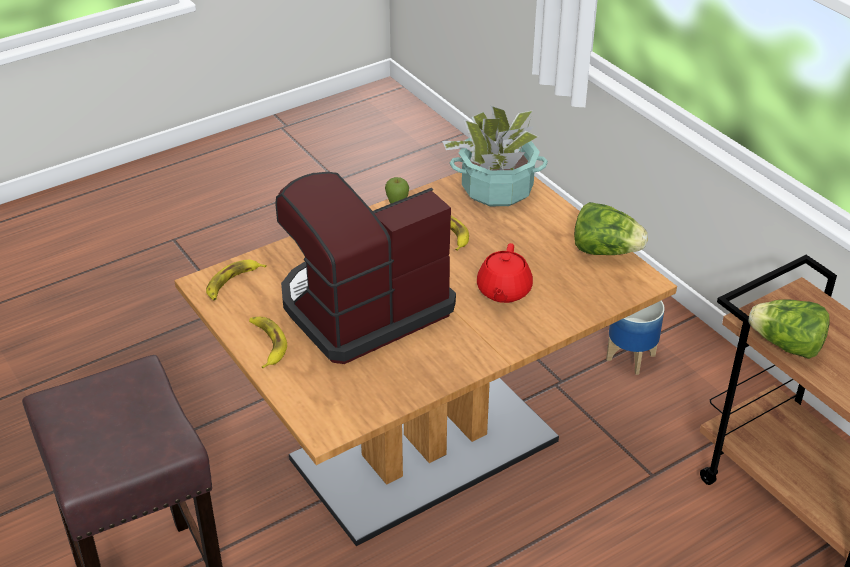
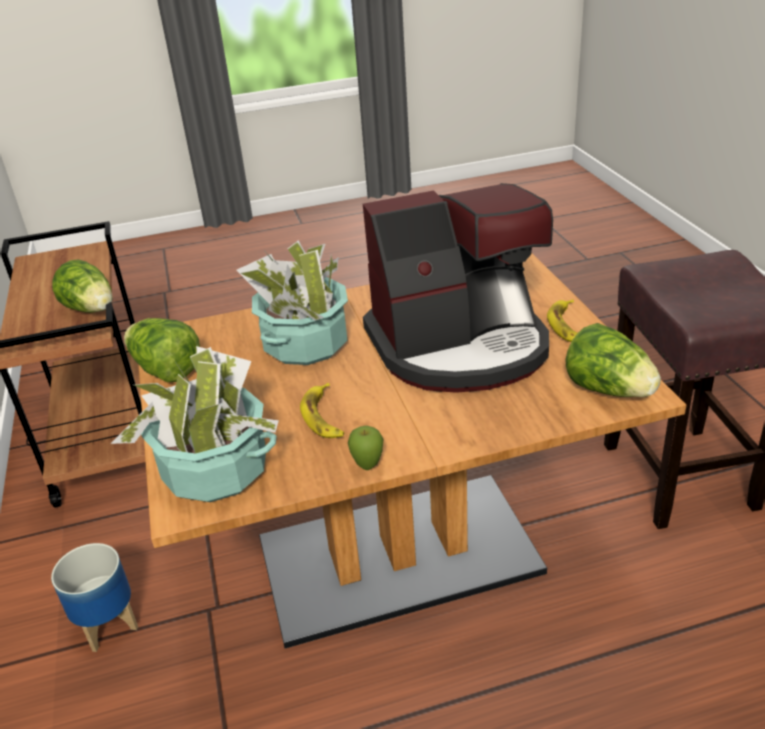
camera: 160 degrees left, 5 degrees down
banana [206,260,267,300] -> lettuce [565,323,661,397]
red teapot [477,243,533,303] -> potted plant [236,240,348,365]

